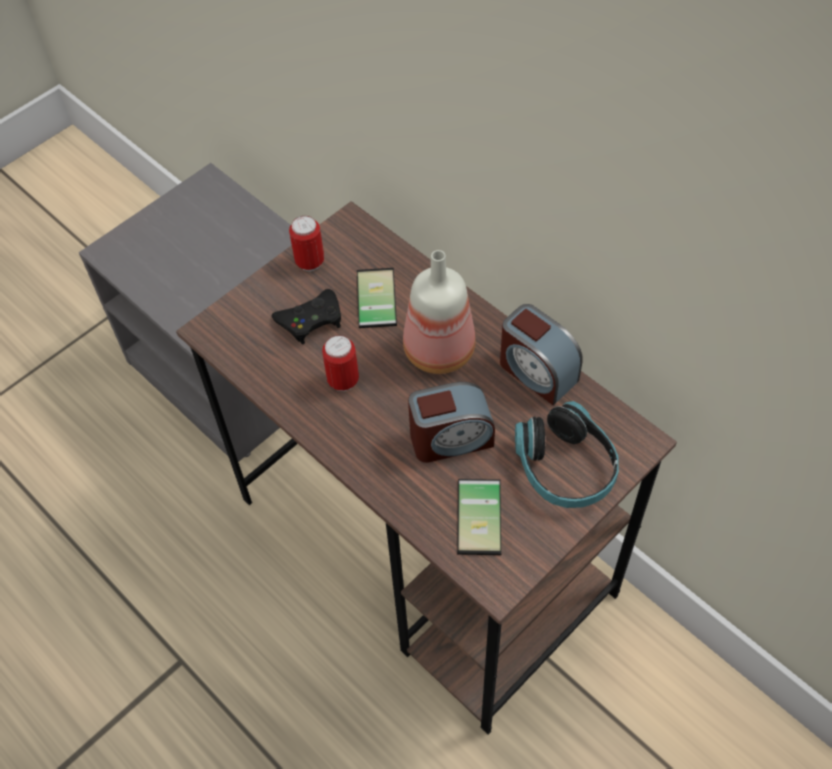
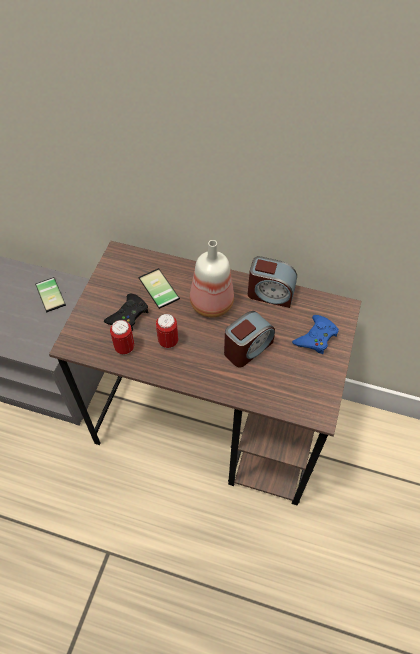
camera: 30 degrees left, 0 degrees up
can [289,216,324,271] -> can moved to [110,320,135,355]
phone [457,479,511,555] -> phone moved to [35,277,66,313]
headphones [515,401,619,508] -> blue game controller [292,315,339,354]

